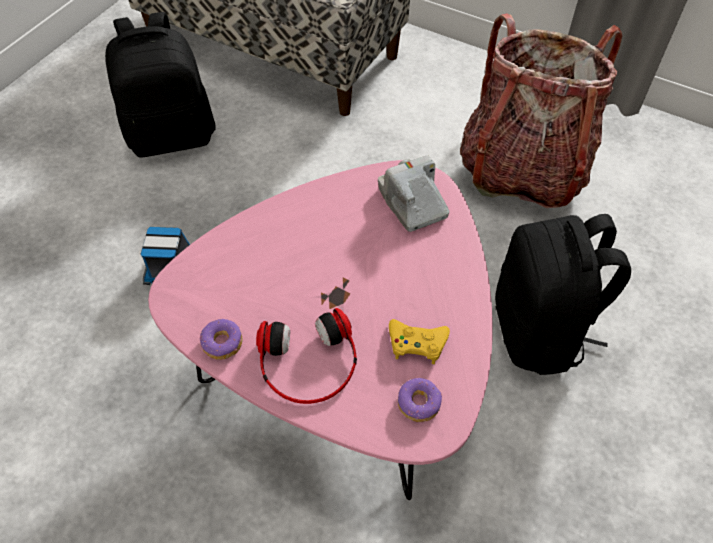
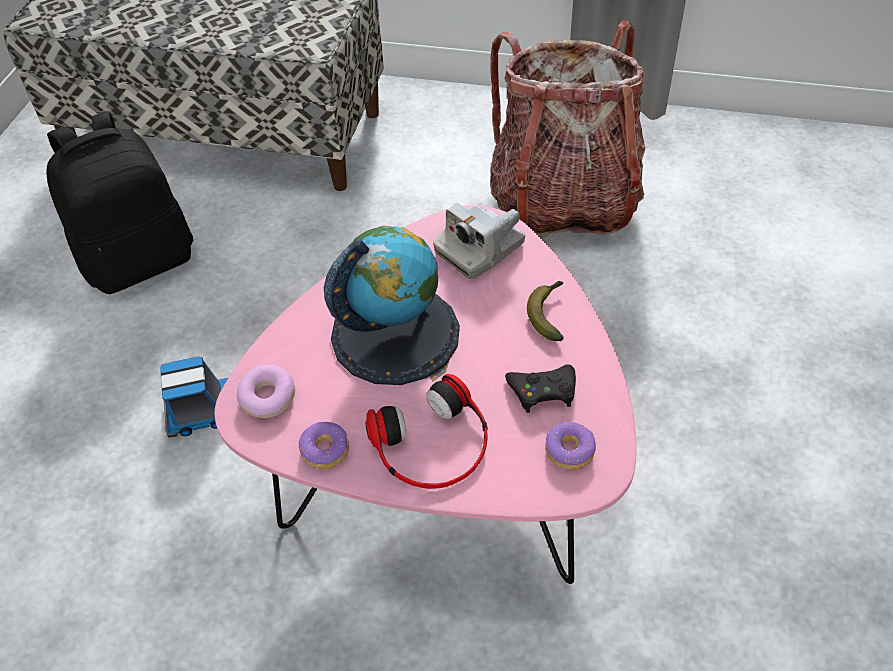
camera: 15 degrees left, 5 degrees down
camera [378,155,449,232] -> camera turned 90 degrees counterclockwise [433,203,526,279]
yellow game controller [389,319,450,364] -> black game controller [505,364,576,413]
black backpack [495,214,631,375] -> none
none -> donut [237,365,295,418]
none -> globe [324,226,460,385]
none -> banana [527,281,563,341]

